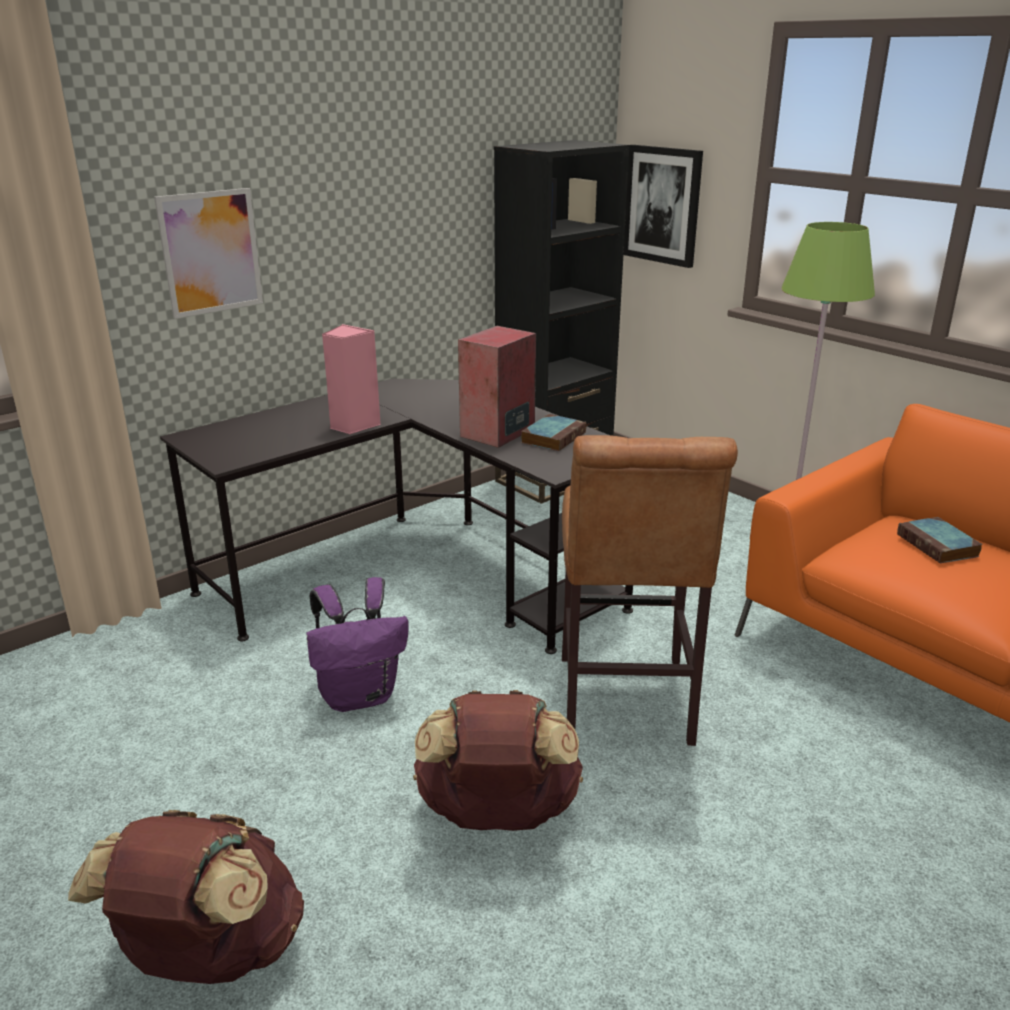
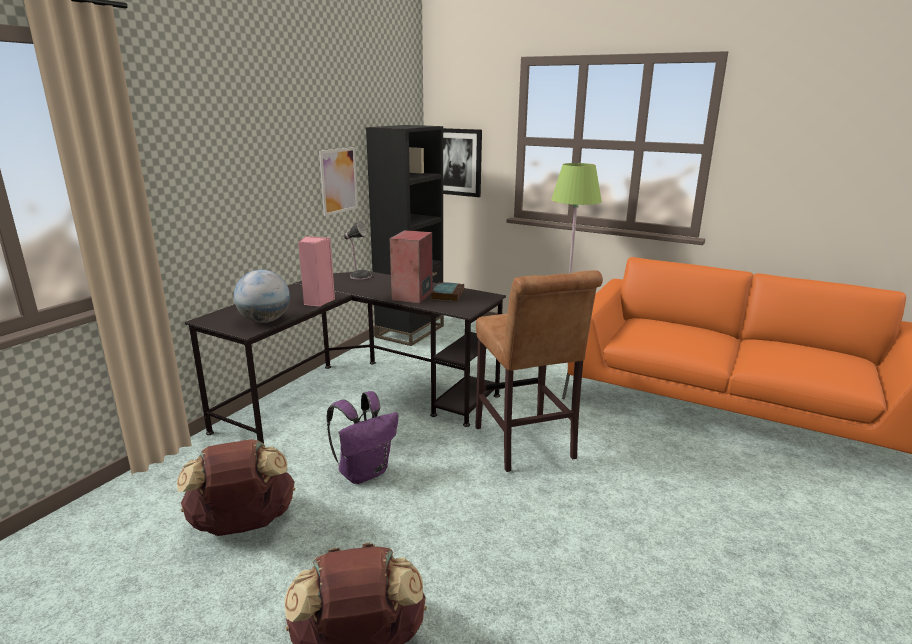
camera: 20 degrees left, 5 degrees down
picture [154,188,263,318] -> picture moved to [319,147,358,216]
brown backpack [413,690,583,831] -> brown backpack moved to [177,439,295,536]
book [897,517,983,564] -> none
none -> globe [234,270,290,323]
none -> table lamp [344,221,372,280]

